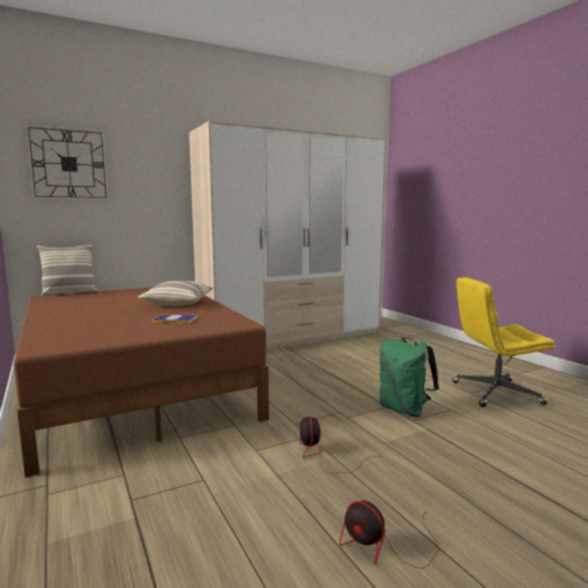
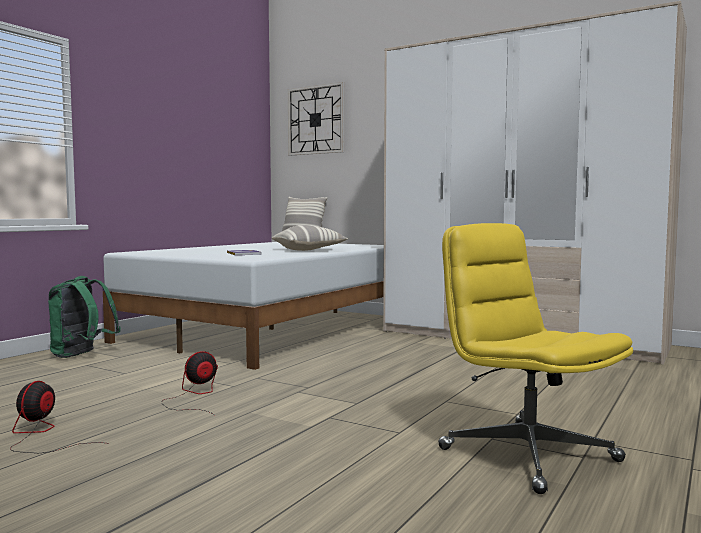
camera: 60 degrees right, 5 degrees down
brown bed [14,287,269,477] -> white bed [103,242,384,370]
green backpack [379,338,439,417] -> green backpack moved to [48,276,121,358]

